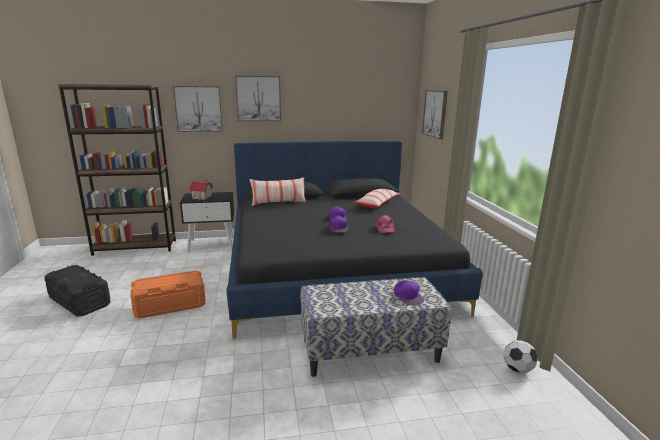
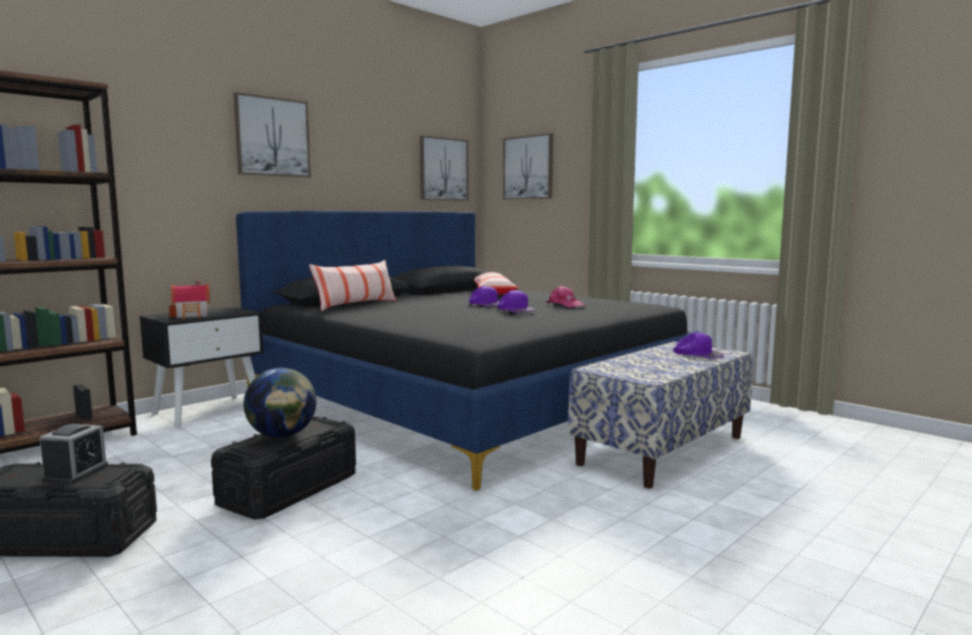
camera: 35 degrees left, 10 degrees down
orange storage box [130,271,206,318] -> black storage box [211,417,356,520]
picture [173,86,223,132] -> picture moved to [420,135,469,201]
football [503,340,538,373] -> none
none -> alarm clock [39,424,108,485]
none -> globe [244,368,317,438]

